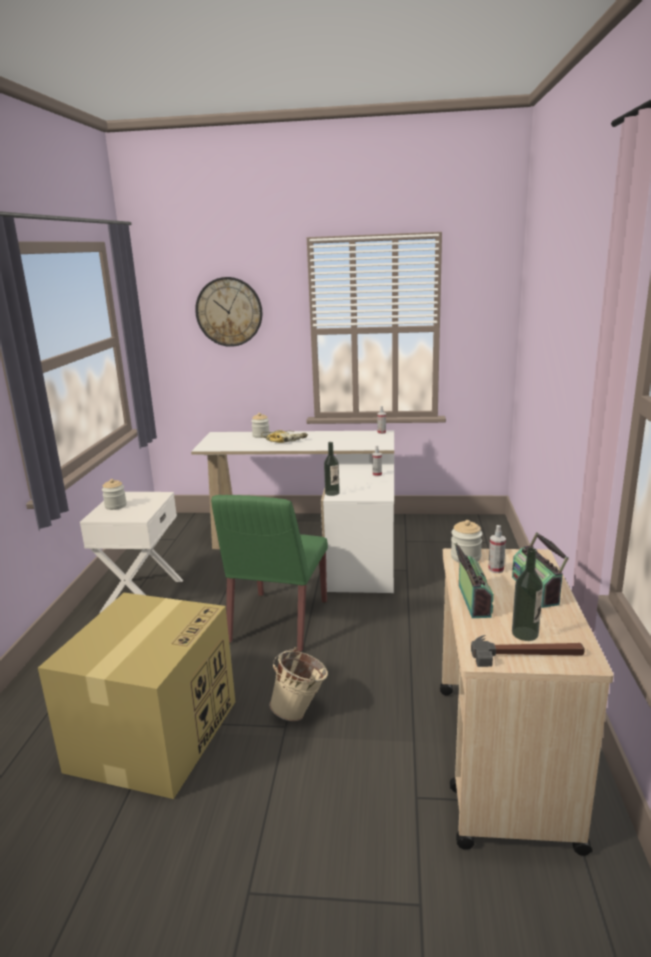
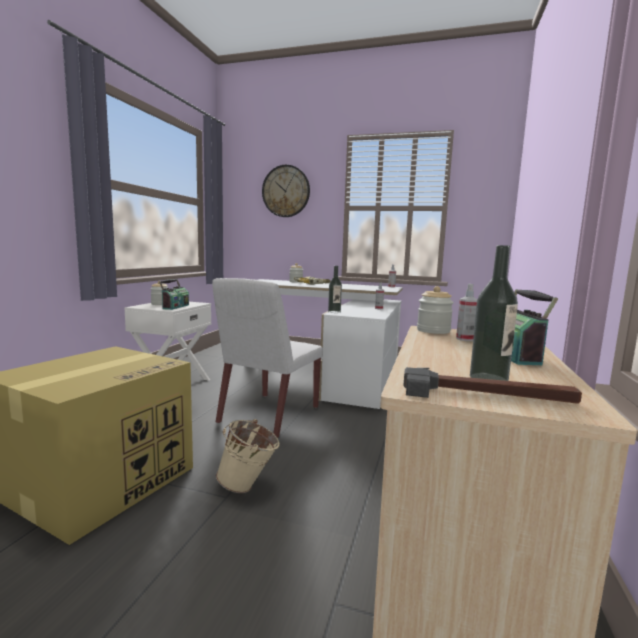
camera: 10 degrees right, 10 degrees down
green chair [211,495,328,652] -> white chair [212,278,323,438]
radio [455,543,494,618] -> radio moved to [159,279,189,310]

